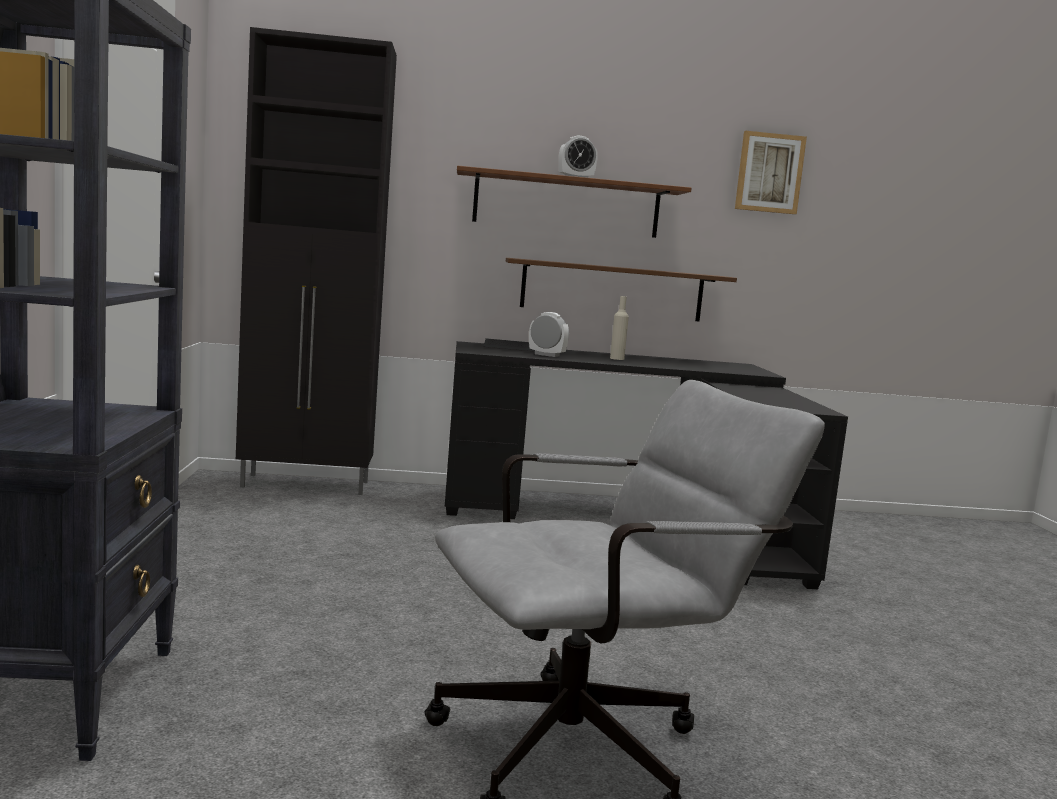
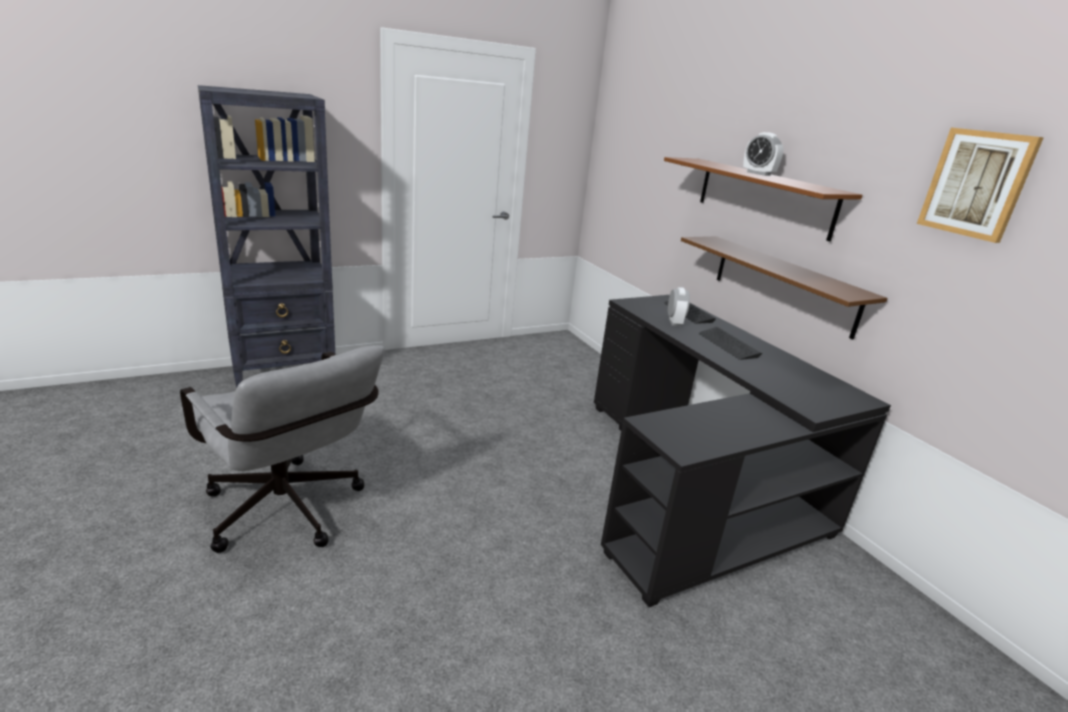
camera: 65 degrees right, 15 degrees up
black cabinet [236,27,397,495] -> none
beige bottle [610,296,629,360] -> keyboard [699,327,762,360]

